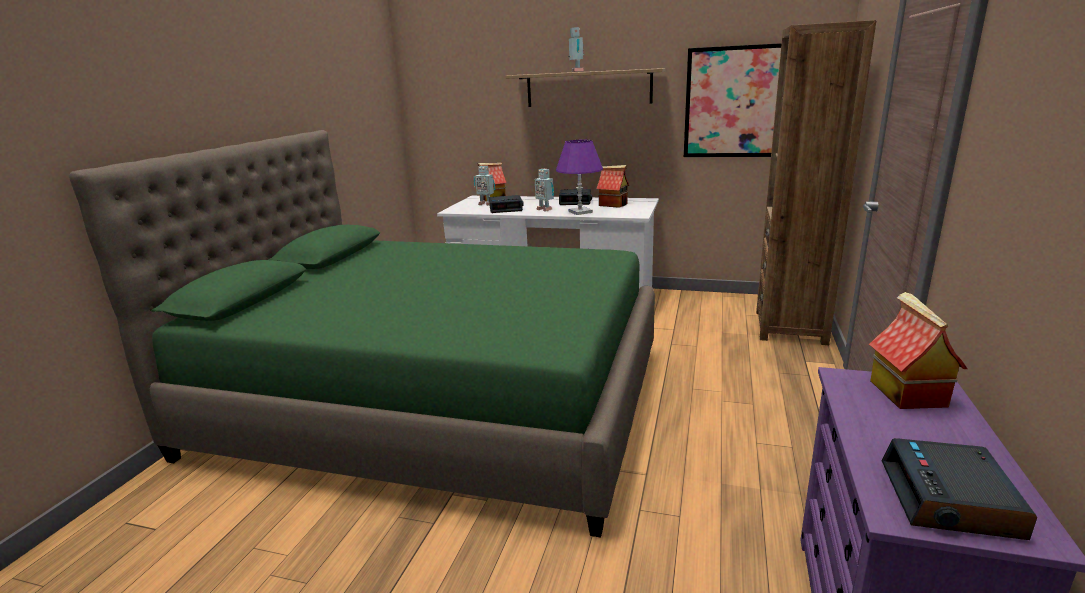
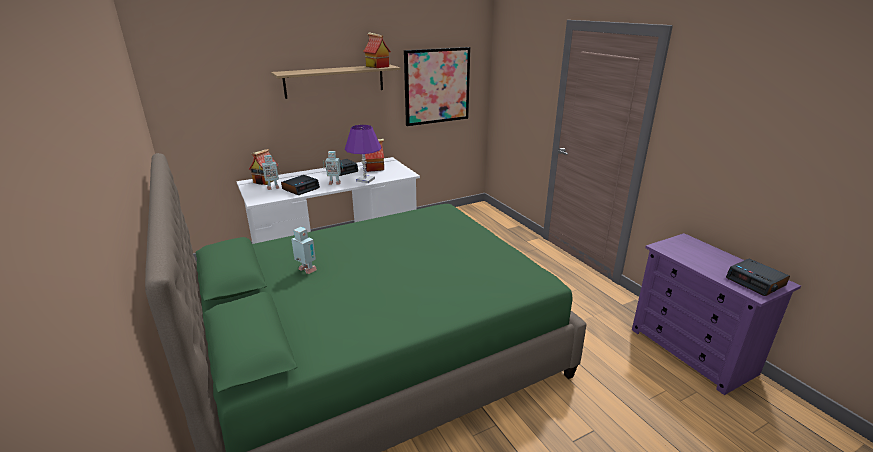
camera: 45 degrees left, 5 degrees up
toy robot [568,27,584,72] -> toy robot moved to [291,227,317,274]
brown bookcase [756,20,876,345] -> none
toy house [869,292,968,409] -> toy house moved to [363,32,391,68]

